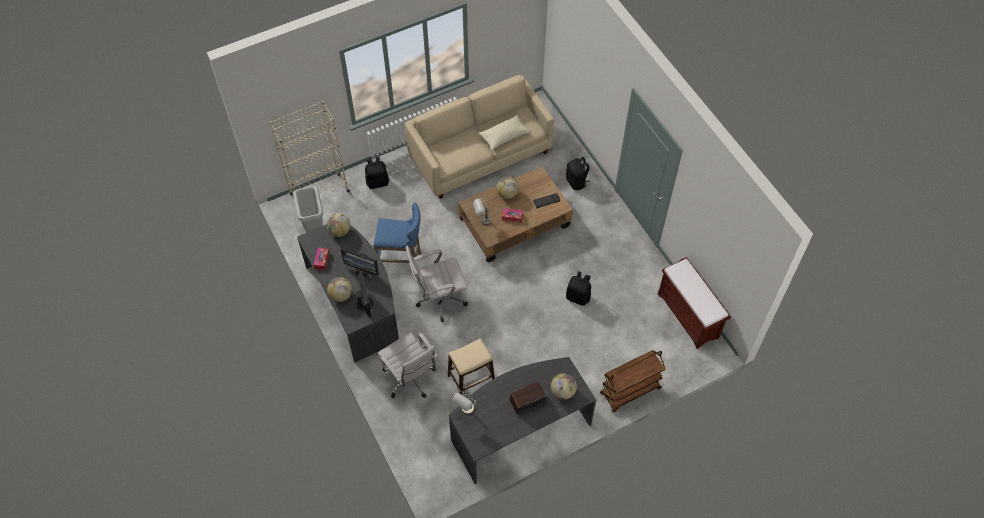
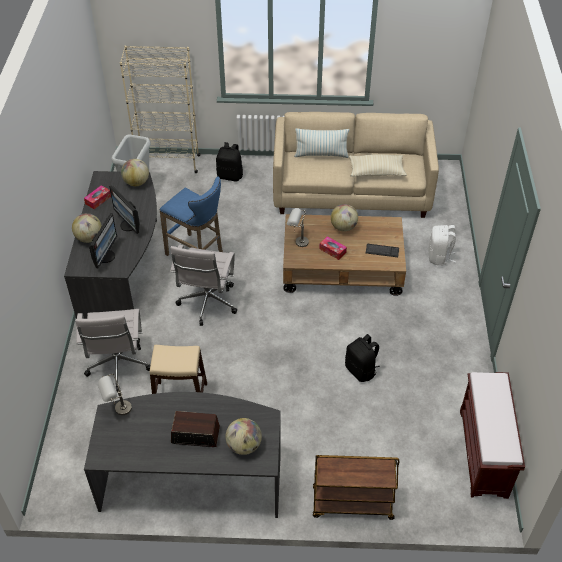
camera: 30 degrees right, 10 degrees down
white office chair [406,245,468,322] -> white office chair turned 90 degrees counterclockwise [170,245,237,326]
black backpack [566,157,591,190] -> white backpack [428,225,456,266]
none -> pillow [294,128,349,158]

